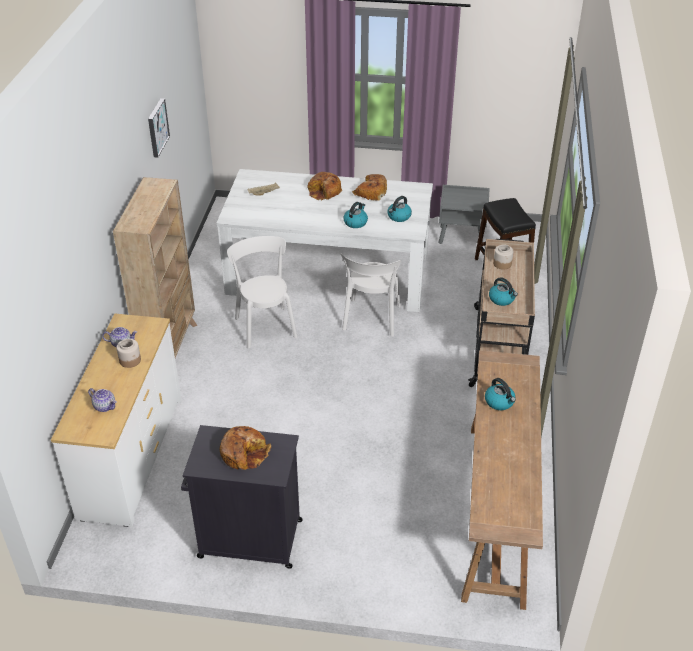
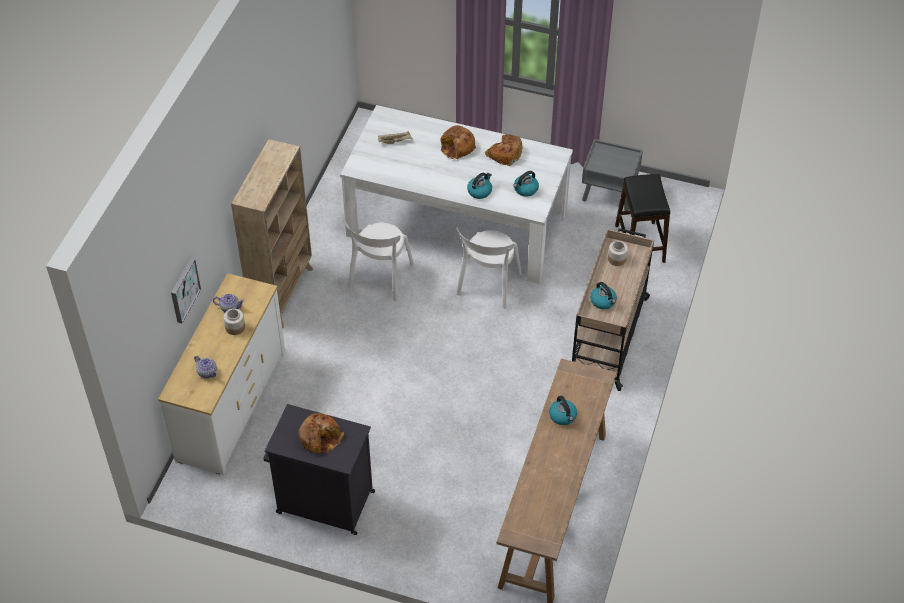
camera: 10 degrees right, 10 degrees up
picture [148,98,170,158] -> picture moved to [171,258,201,323]
white chair [227,236,298,349] -> white chair turned 150 degrees counterclockwise [343,220,415,301]

